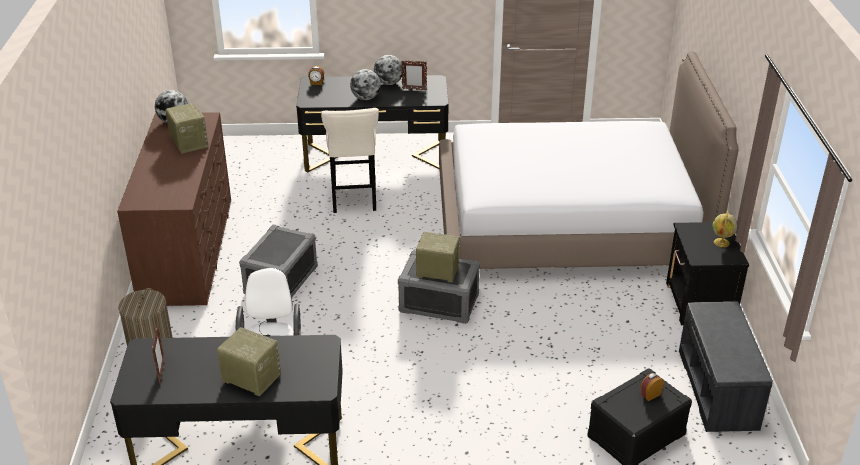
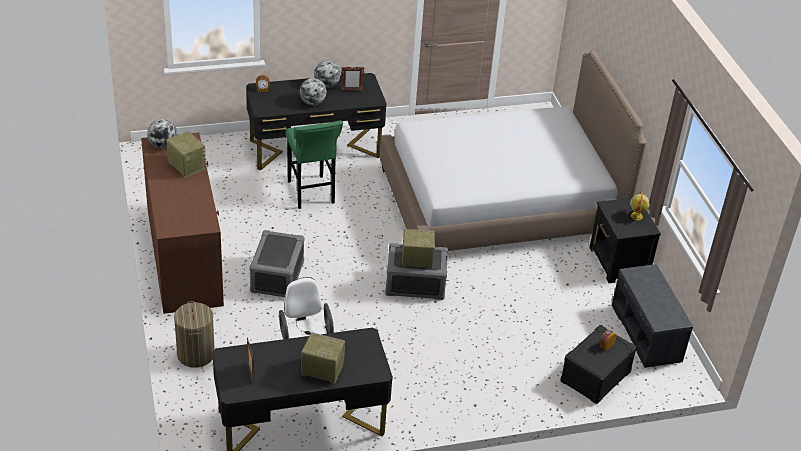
camera: 15 degrees left, 5 degrees up
beige stool [321,108,379,213] -> green stool [286,120,343,209]

